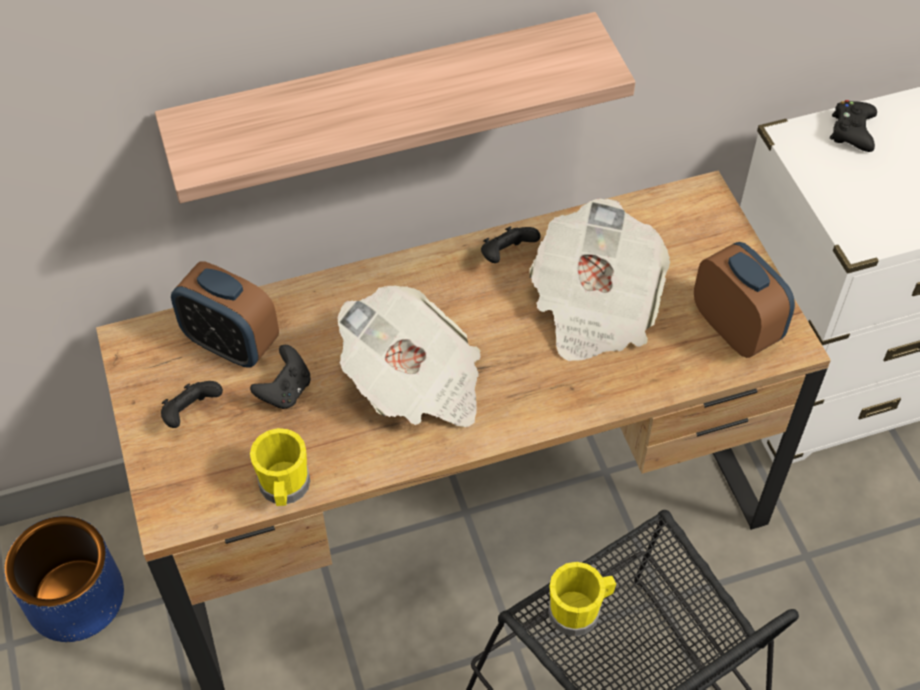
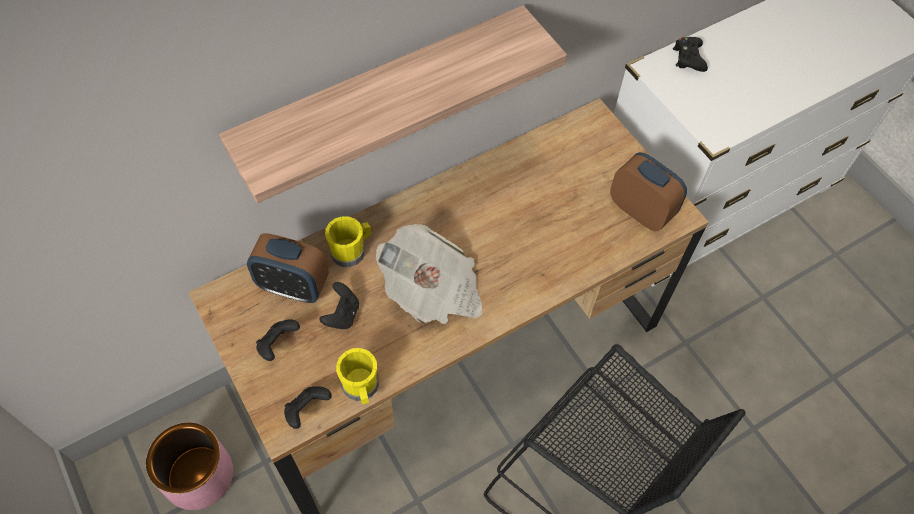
camera: 15 degrees left, 5 degrees up
blue planter [4,516,124,642] -> pink planter [146,422,233,510]
black game controller [481,227,541,263] -> black game controller moved to [284,386,332,429]
newspaper [529,199,670,361] -> none
yellow mug [548,562,616,636] -> yellow mug moved to [325,216,371,267]

